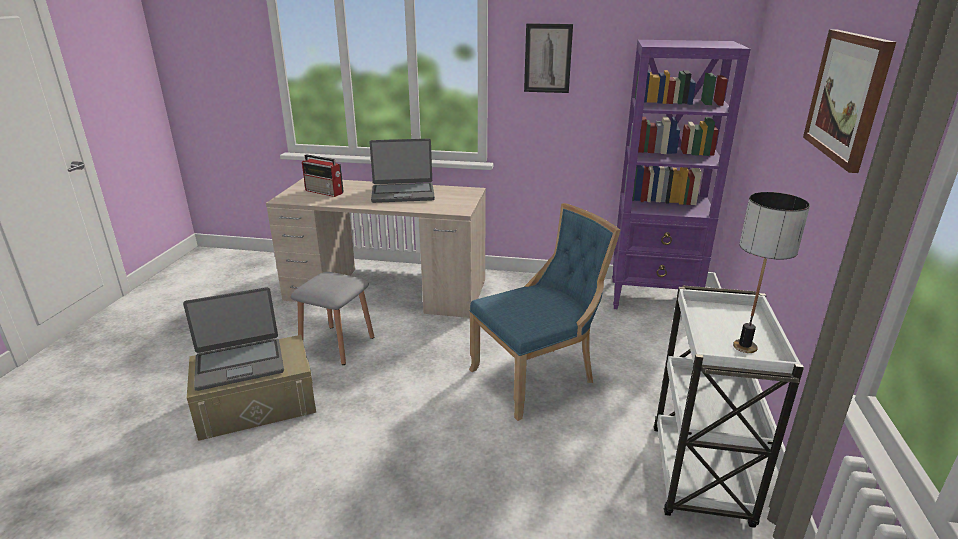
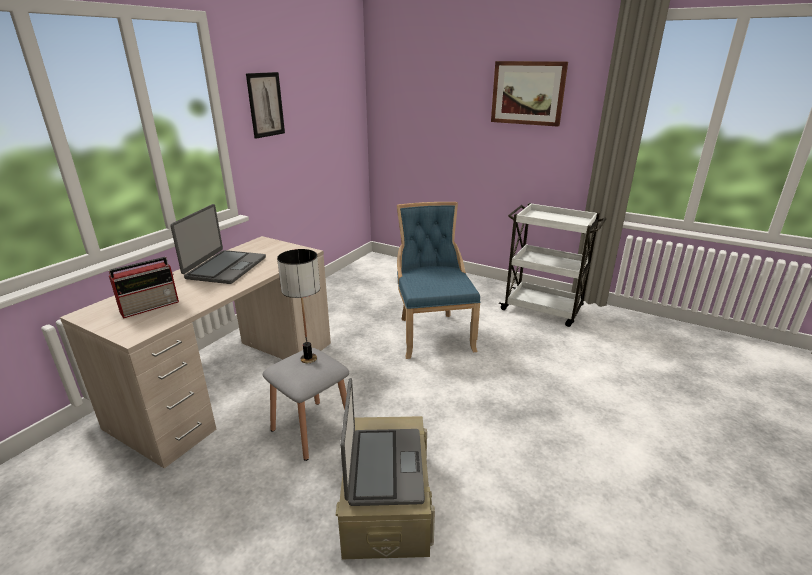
camera: 70 degrees left, 0 degrees up
purple bookcase [612,40,751,309] -> none
table lamp [733,192,810,353] -> table lamp moved to [277,249,320,363]

